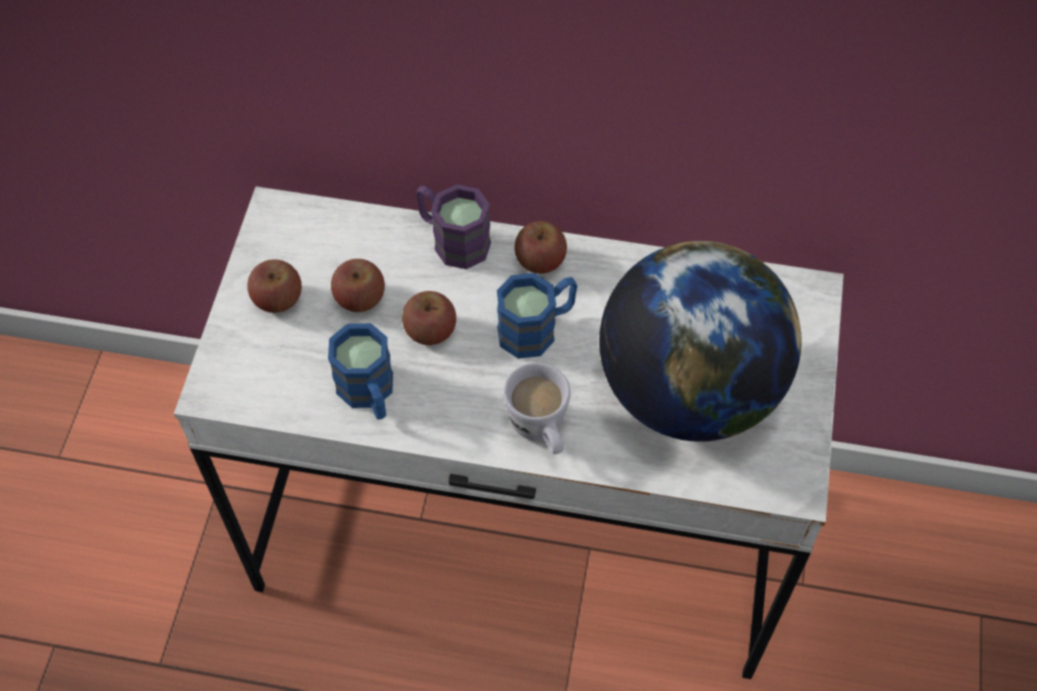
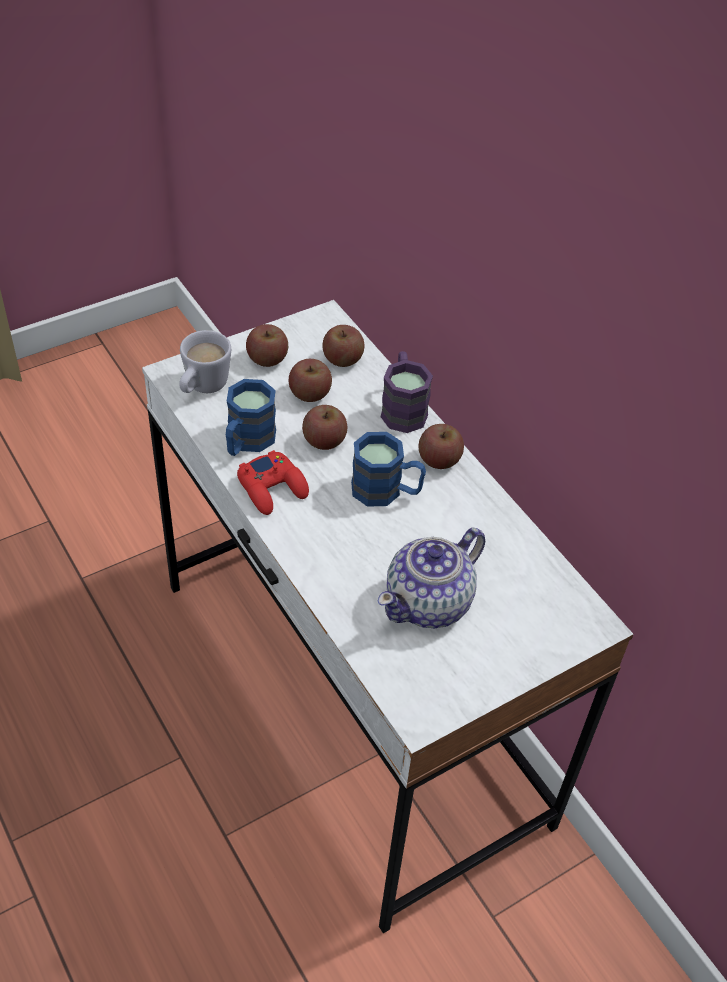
camera: 45 degrees right, 10 degrees down
white mug [503,362,571,454] -> white mug moved to [179,330,231,393]
globe [599,241,802,442] -> teapot [378,528,485,628]
none -> red game controller [237,450,309,515]
none -> apple [322,325,365,367]

